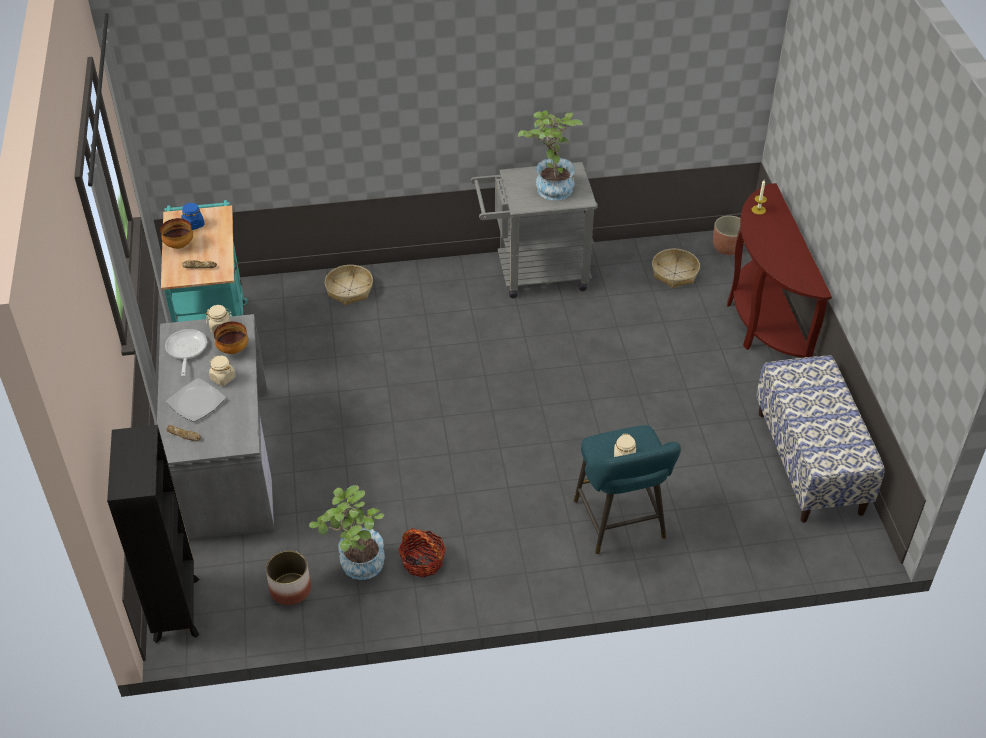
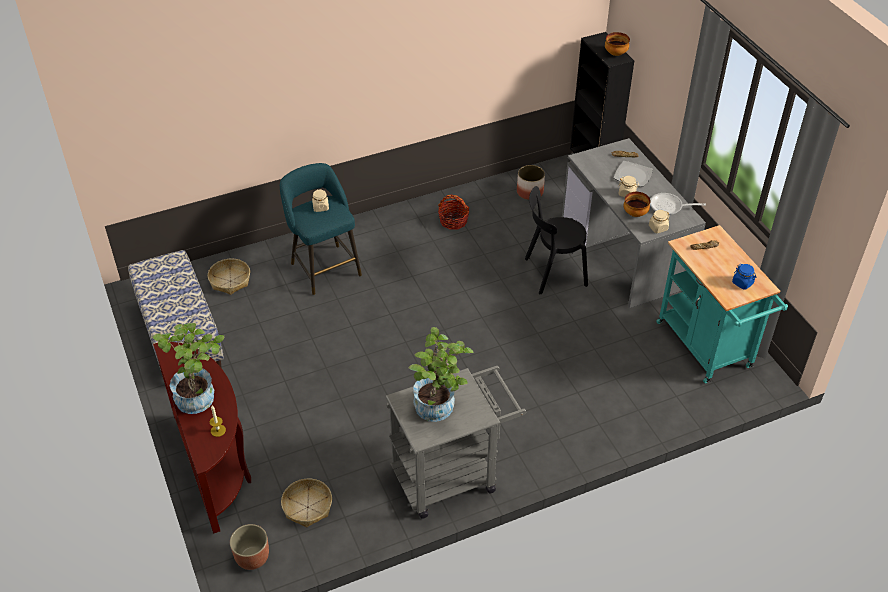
camera: 165 degrees right, 0 degrees up
bowl [160,218,193,249] -> bowl moved to [605,32,630,56]
frying pan [165,329,207,377] -> frying pan turned 120 degrees clockwise [650,193,706,215]
potted plant [309,485,385,580] -> potted plant moved to [153,323,224,414]
basket [325,265,373,305] -> basket moved to [208,259,250,295]
none -> black chair [525,186,588,294]

